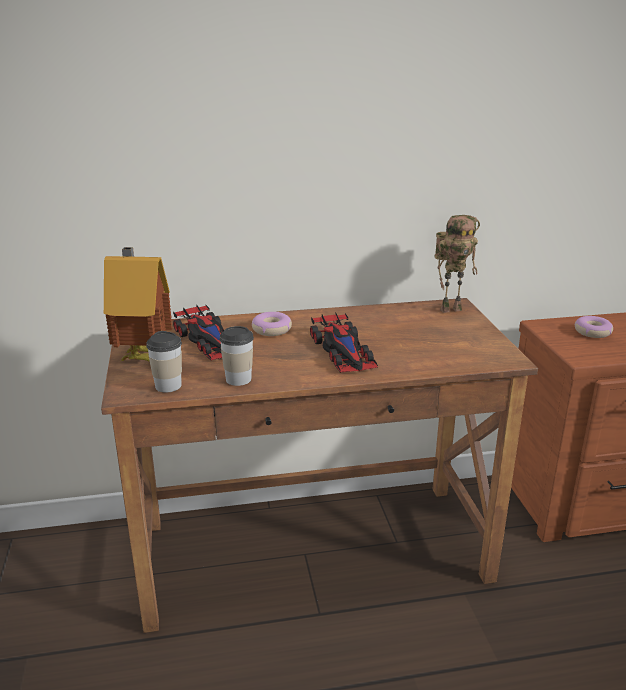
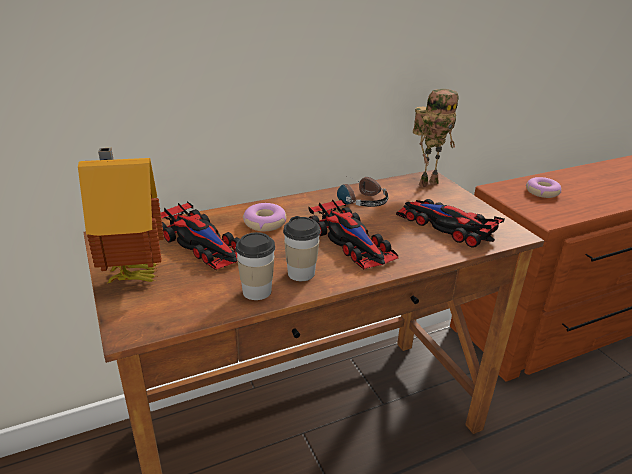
camera: 15 degrees left, 5 degrees up
cup [146,331,182,393] -> cup moved to [283,216,321,281]
none -> headphones [337,177,388,207]
none -> toy car [396,199,505,248]

